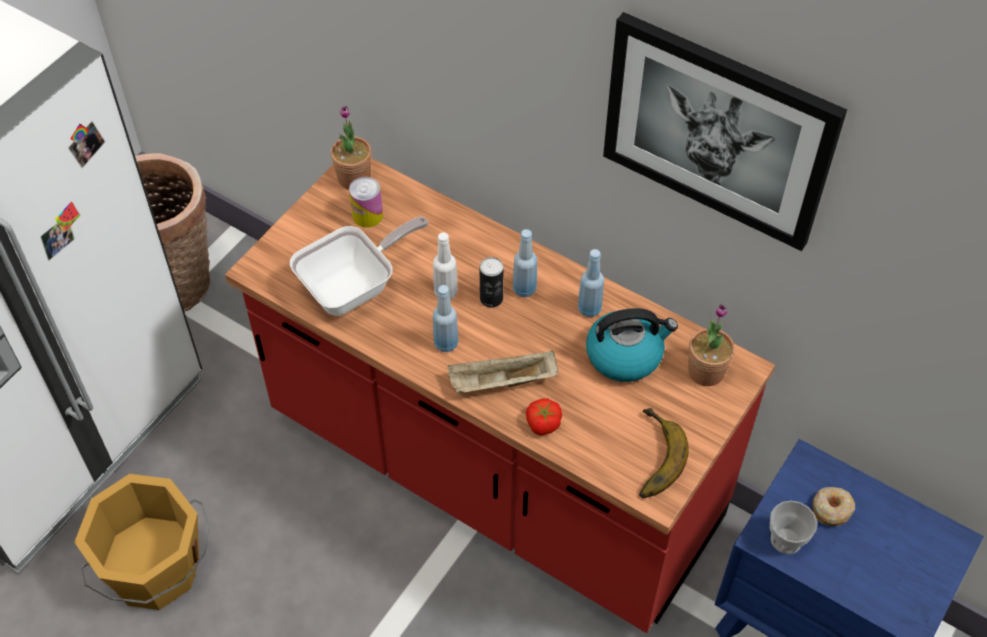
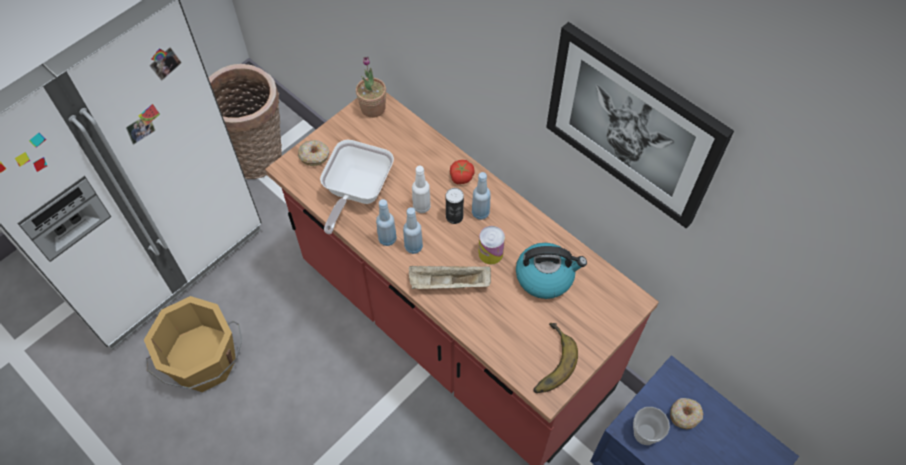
camera: 10 degrees right, 5 degrees up
frying pan [290,217,429,316] -> frying pan turned 135 degrees clockwise [320,140,394,234]
can [349,177,383,228] -> can moved to [478,226,505,265]
tomato [526,399,562,436] -> tomato moved to [450,160,474,184]
blue bottle [578,249,604,317] -> blue bottle moved to [376,199,397,246]
potted plant [688,304,735,386] -> none
none -> donut [298,140,329,166]

